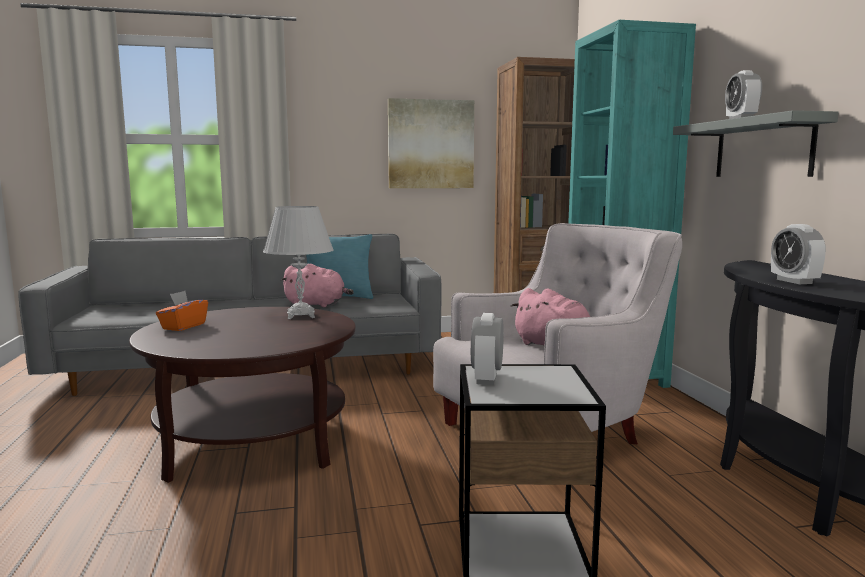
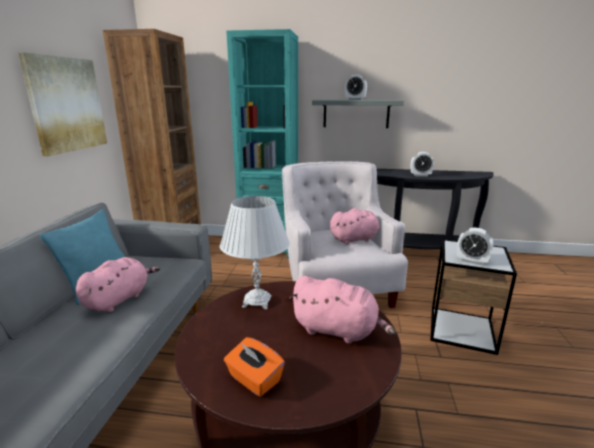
camera: 70 degrees left, 10 degrees up
none -> pink plush toy [290,276,396,344]

